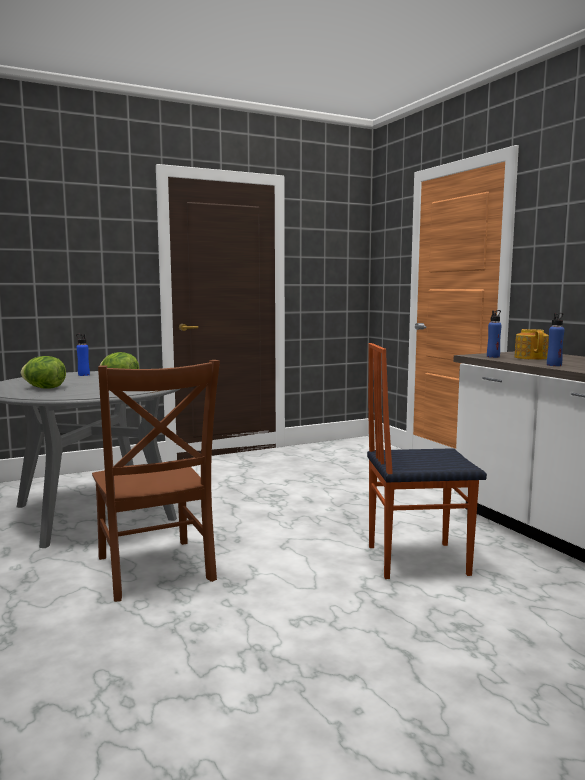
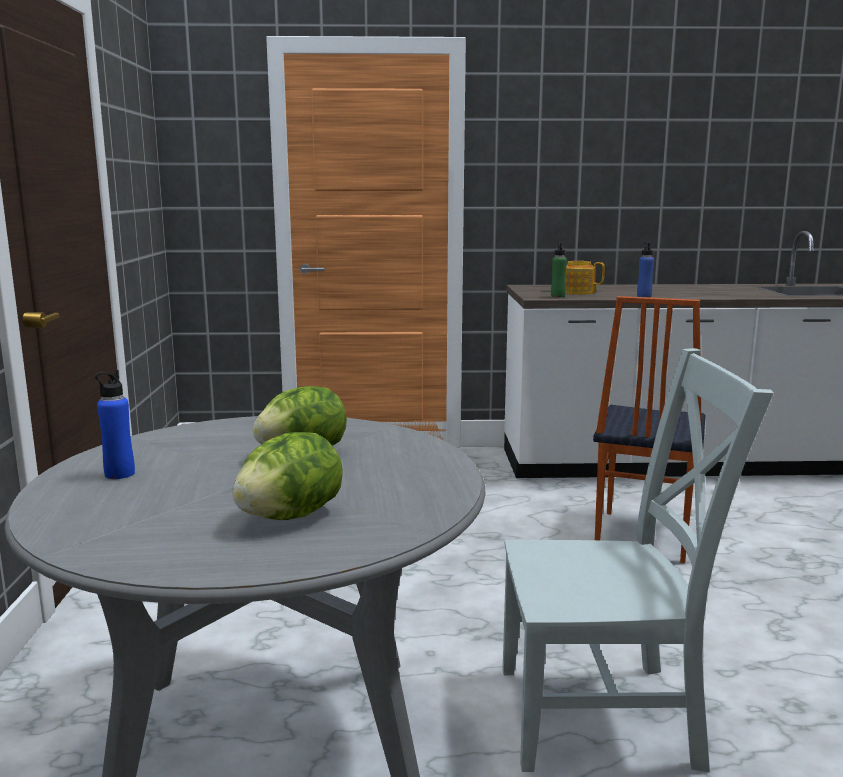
camera: 65 degrees left, 5 degrees up
brown chair [92,360,220,602] -> grey chair [503,348,773,772]
blue bottle [487,310,502,358] -> green bottle [551,242,567,297]

